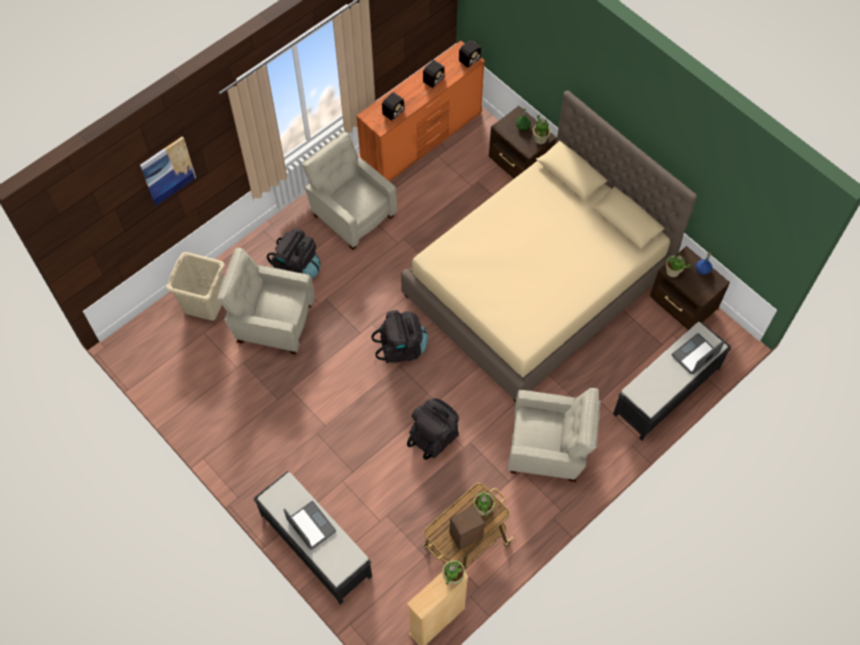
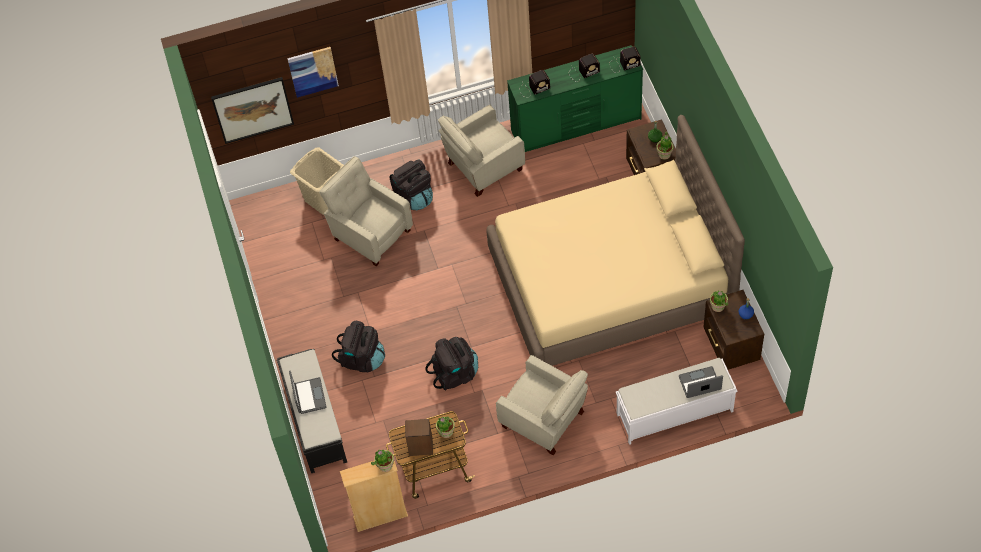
camera: 30 degrees right, 5 degrees down
beige armchair [302,131,397,250] -> beige armchair turned 105 degrees counterclockwise [438,105,525,197]
orange dresser [356,41,485,182] -> green dresser [507,45,643,152]
black backpack [371,310,428,363] -> black backpack moved to [332,321,385,372]
black bench [613,321,731,441] -> white bench [616,358,737,445]
none -> picture [211,77,294,144]

